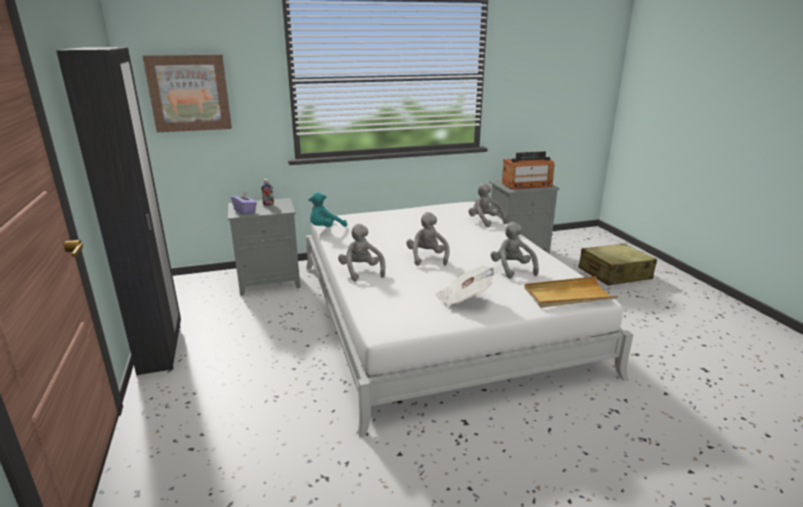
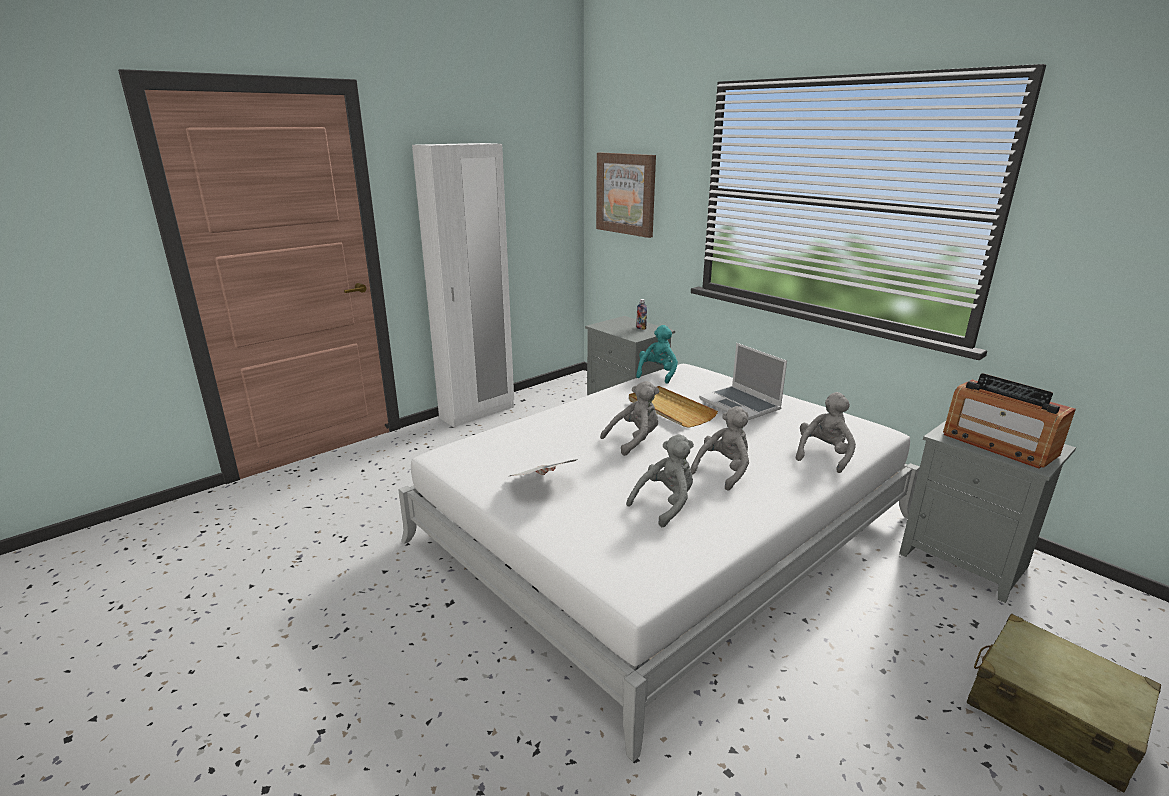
camera: 65 degrees right, 0 degrees up
black wardrobe [56,47,181,375] -> white wardrobe [412,143,514,427]
purple tissue box [231,190,257,215] -> none
turquoise plush toy [309,192,347,227] -> turquoise plush toy turned 90 degrees clockwise [636,325,678,384]
grey plush toy [338,224,385,281] -> grey plush toy moved to [690,406,749,491]
beige tray [524,276,619,308] -> beige tray moved to [629,386,718,428]
none -> laptop [699,343,787,420]

